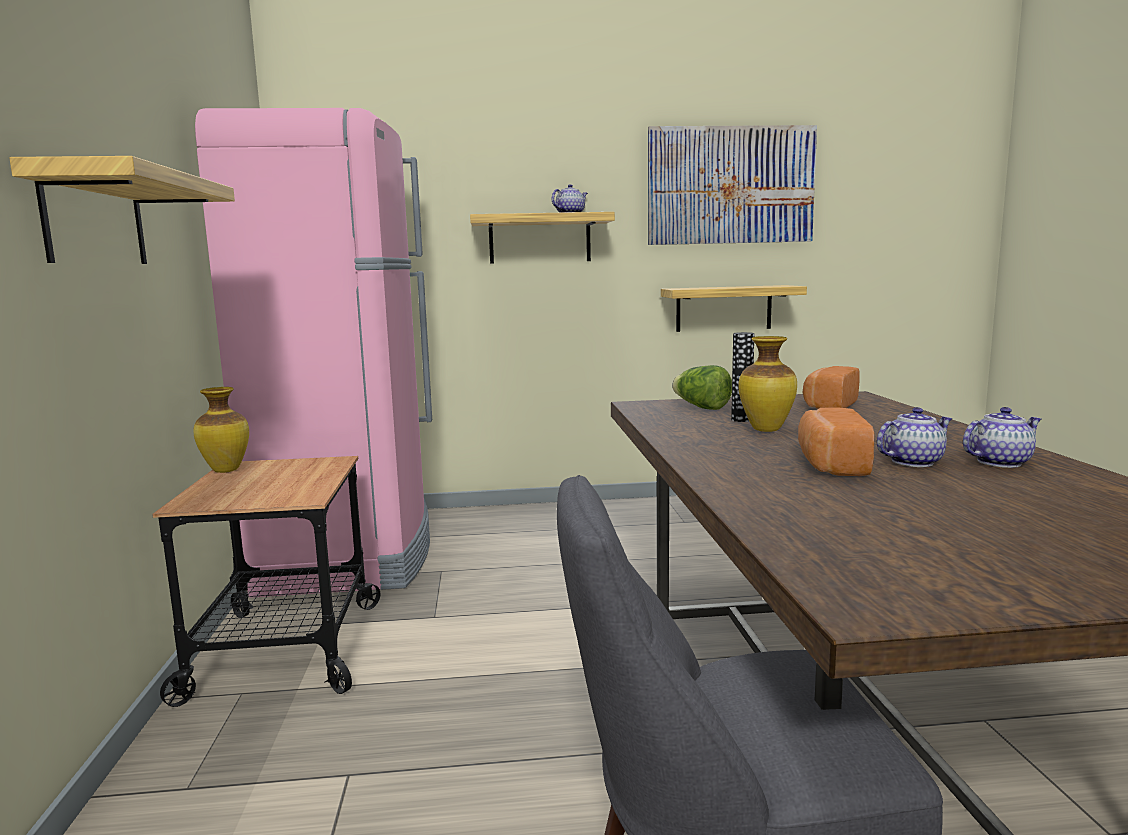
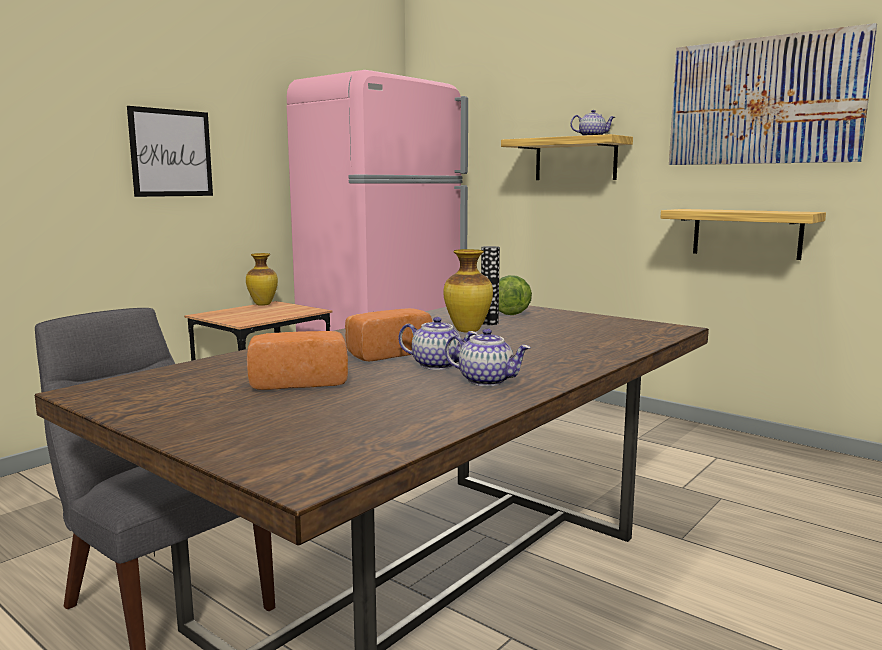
camera: 45 degrees right, 0 degrees up
shelf [9,156,235,264] -> picture [127,106,213,197]
bread [802,366,860,409] -> bread moved to [247,331,348,390]

